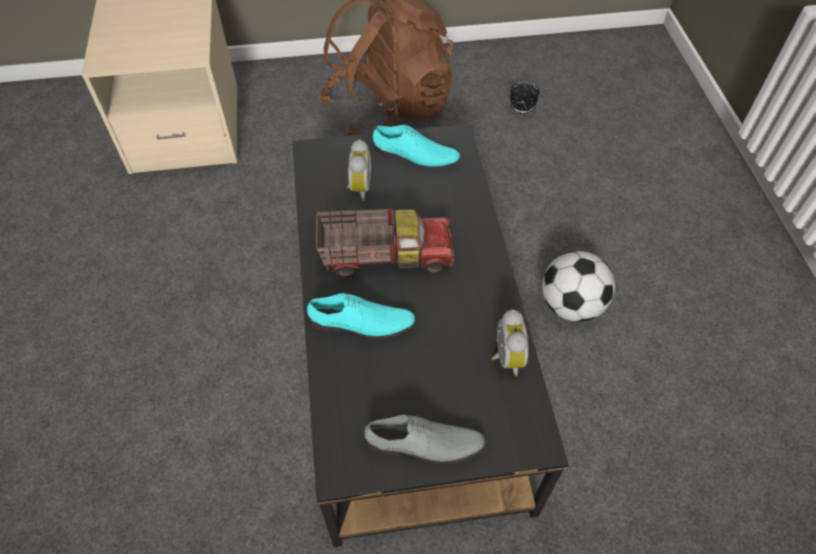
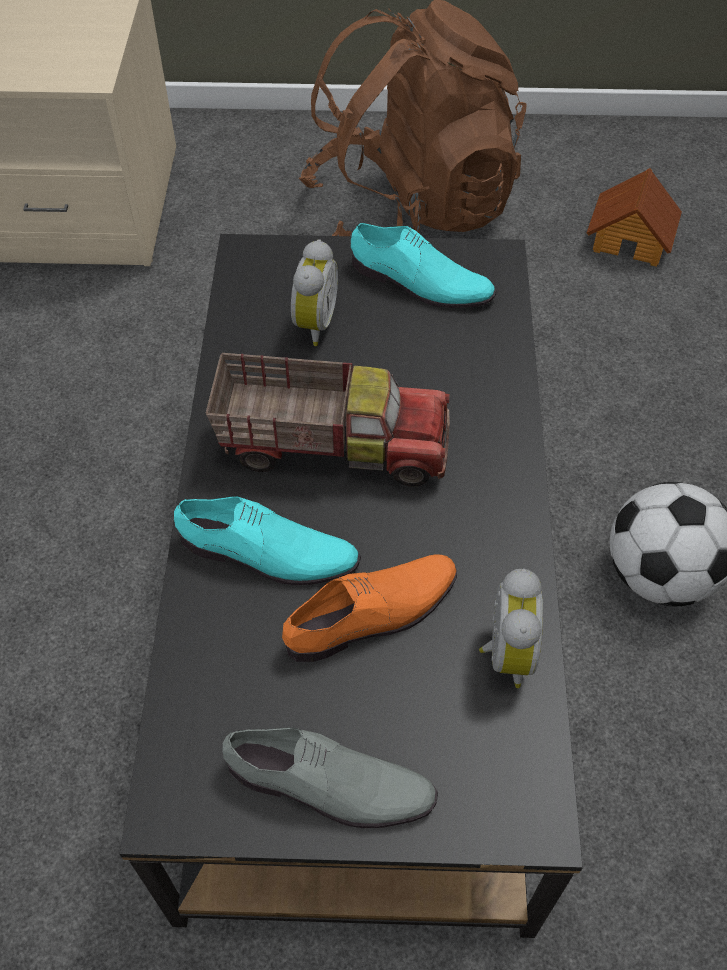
camera: 10 degrees right, 0 degrees up
alarm clock [510,82,540,114] -> toy house [587,168,682,267]
none -> orange shoe [282,554,457,662]

